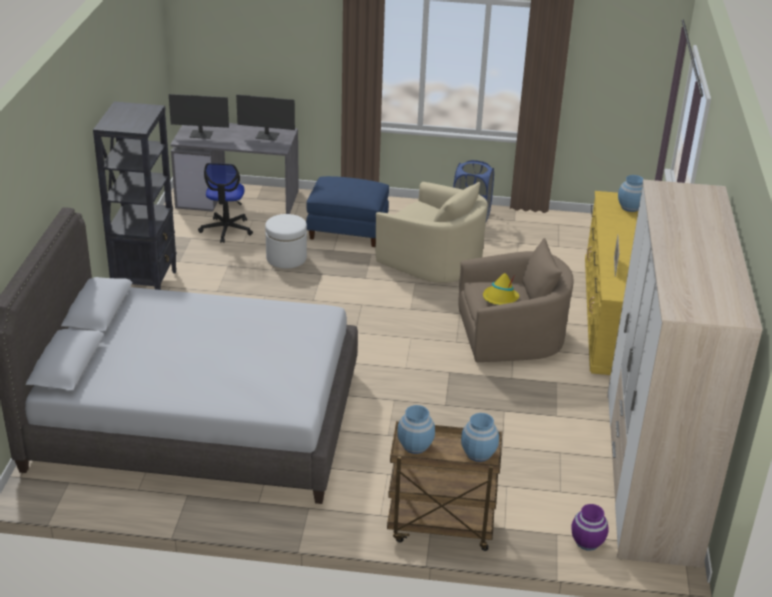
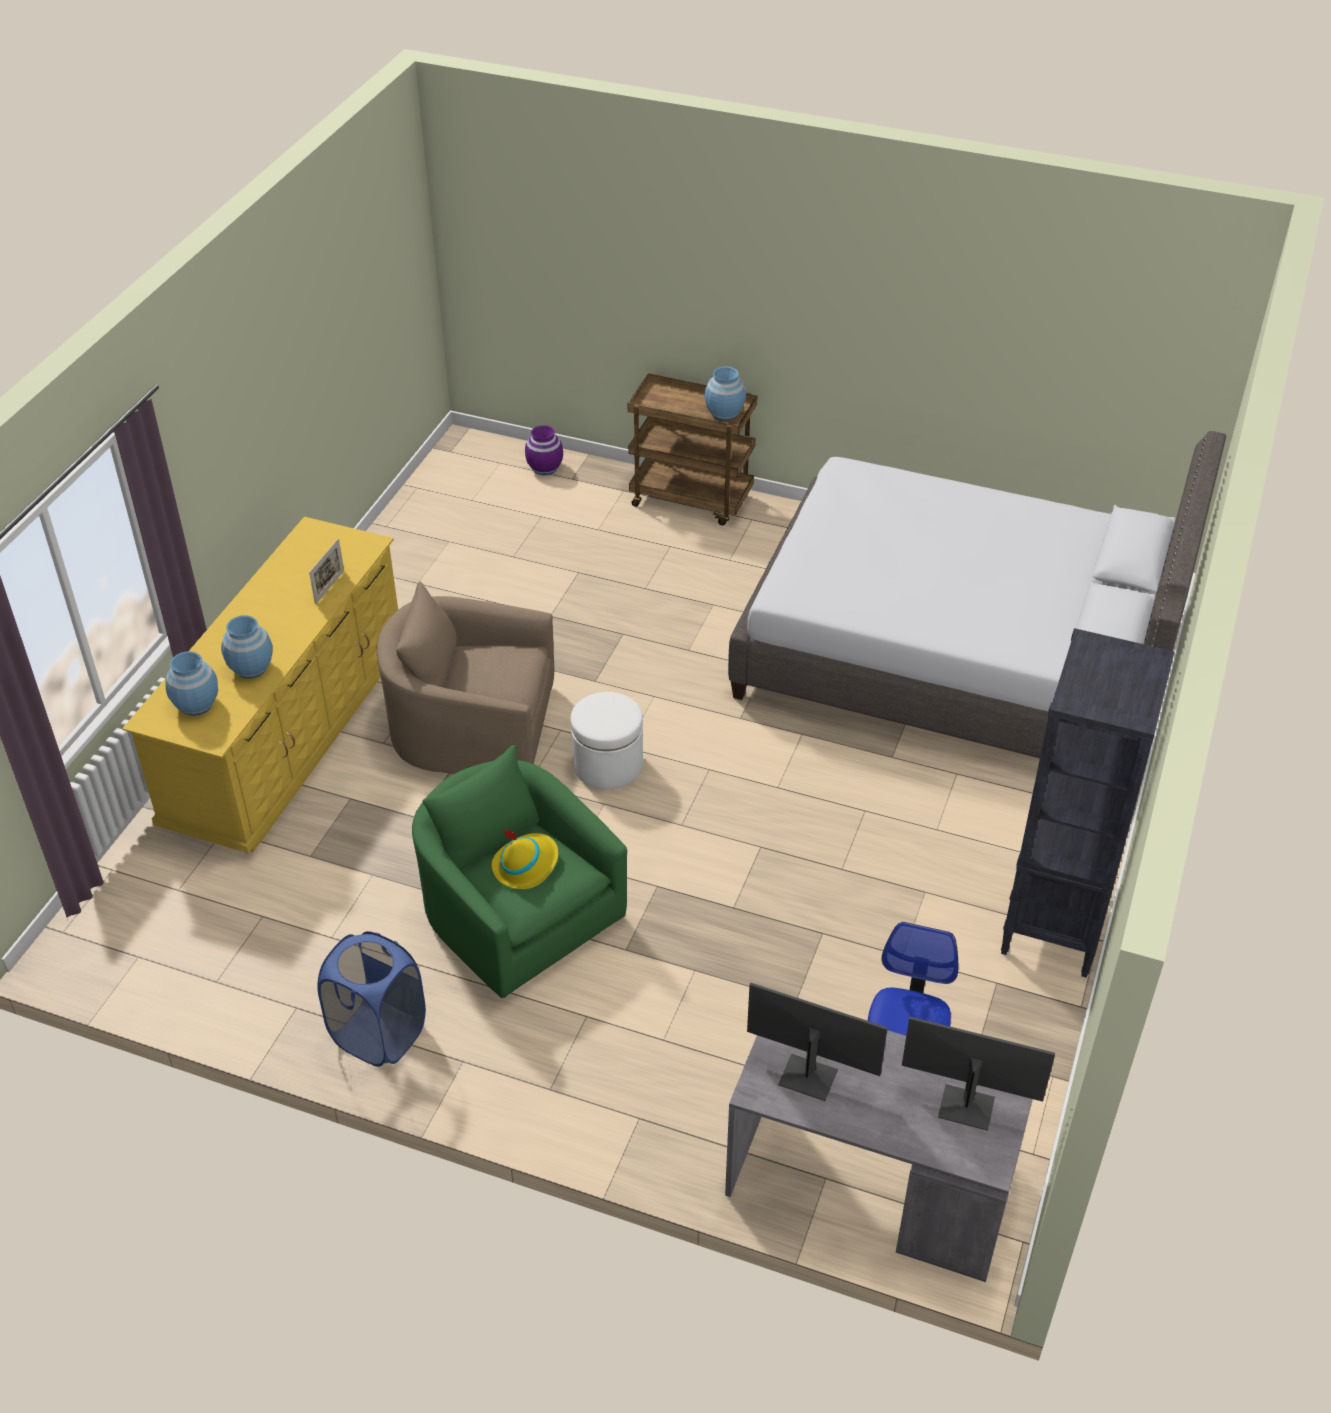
camera: 165 degrees left, 10 degrees up
white ottoman [265,214,307,269] -> white ottoman moved to [570,692,643,790]
blue ottoman [306,176,389,247] -> none
beige armchair [376,182,488,283] -> green armchair [412,745,627,998]
blue vase [461,413,499,462] -> blue vase moved to [221,615,273,679]
yellow hat [483,273,519,305] -> yellow hat moved to [492,829,559,889]
wardrobe [607,180,762,568] -> none

